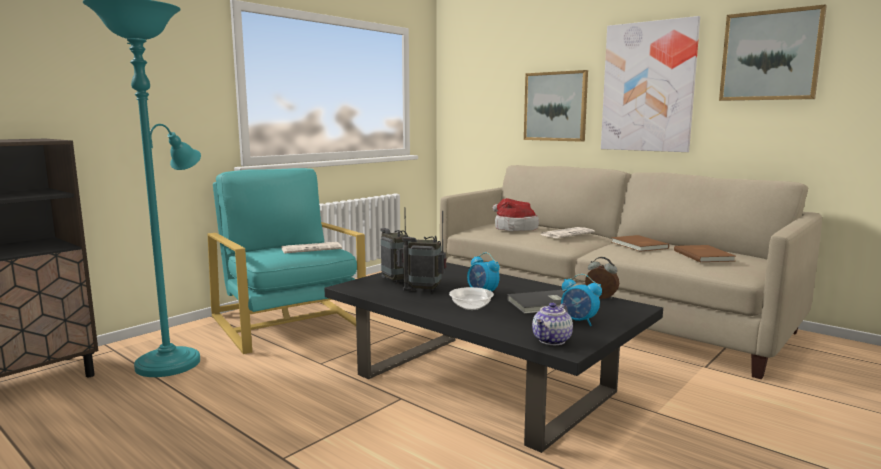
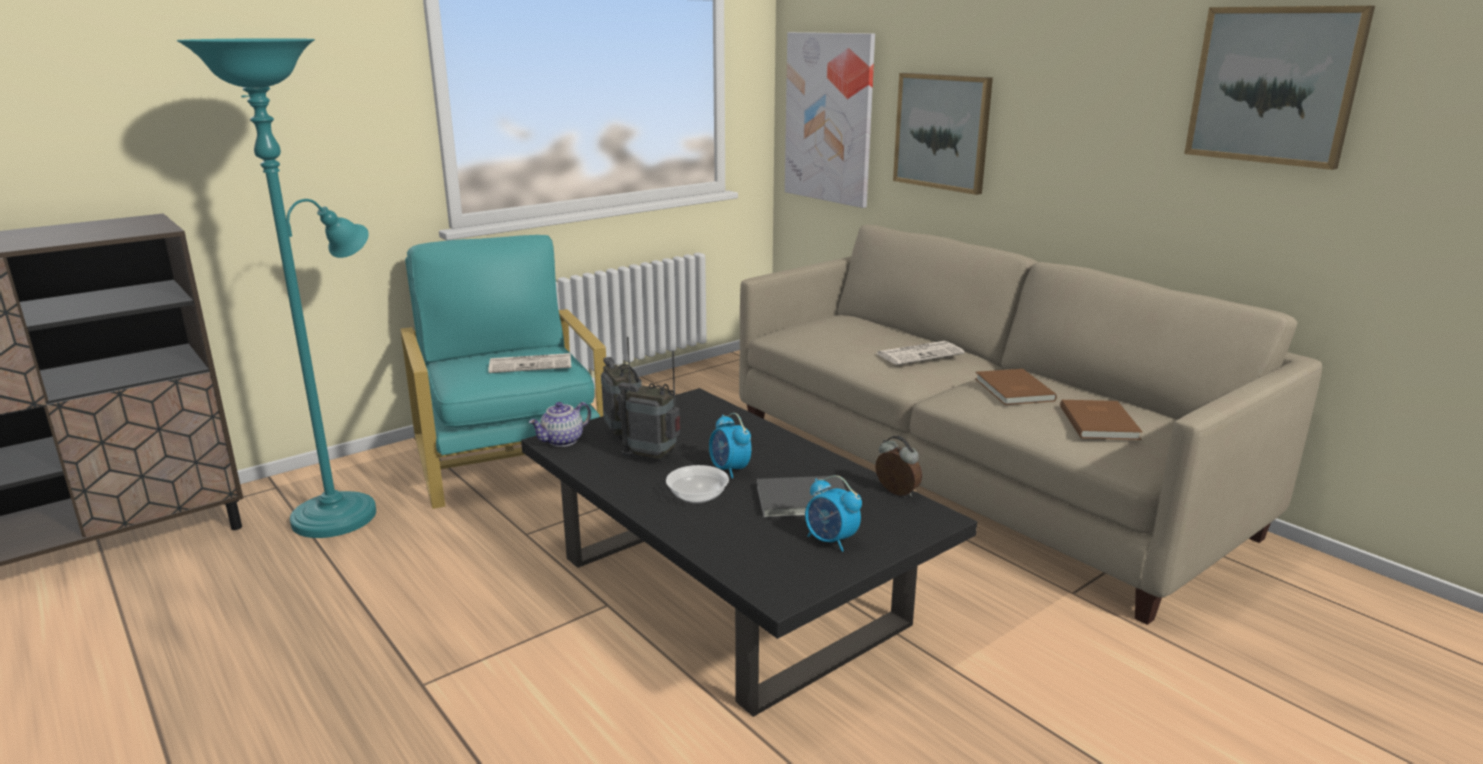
camera: 10 degrees right, 10 degrees up
hat [493,198,539,231] -> none
teapot [532,303,573,345] -> teapot moved to [529,402,591,447]
picture [601,16,700,152] -> picture moved to [785,32,875,208]

